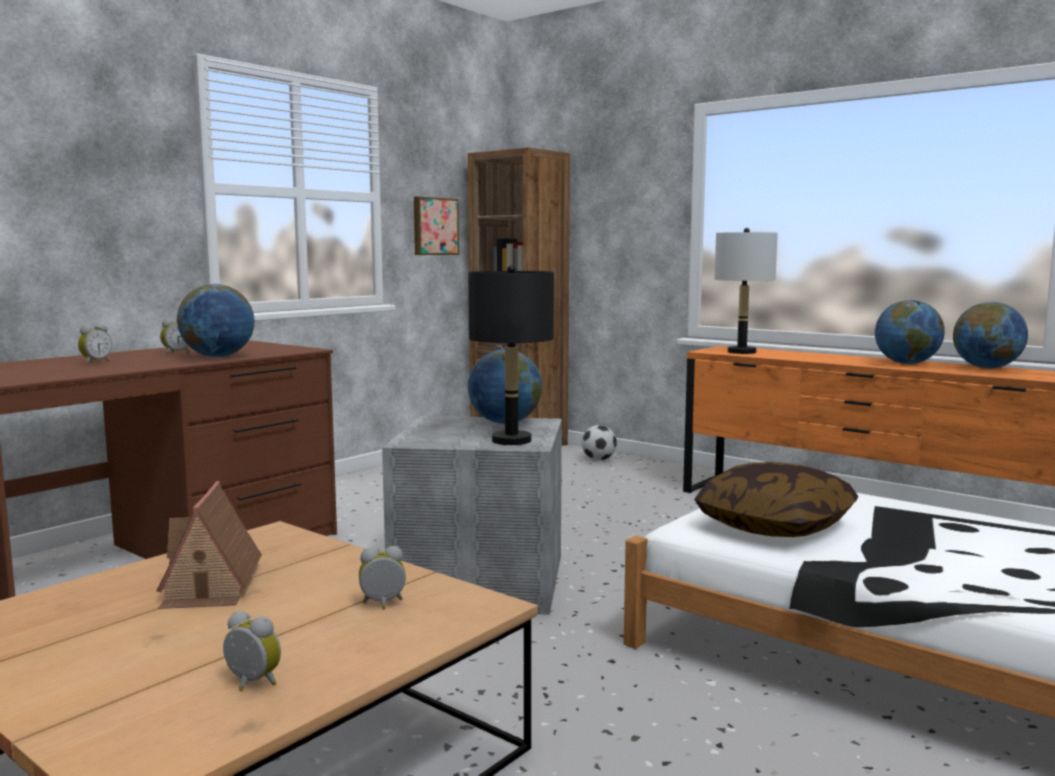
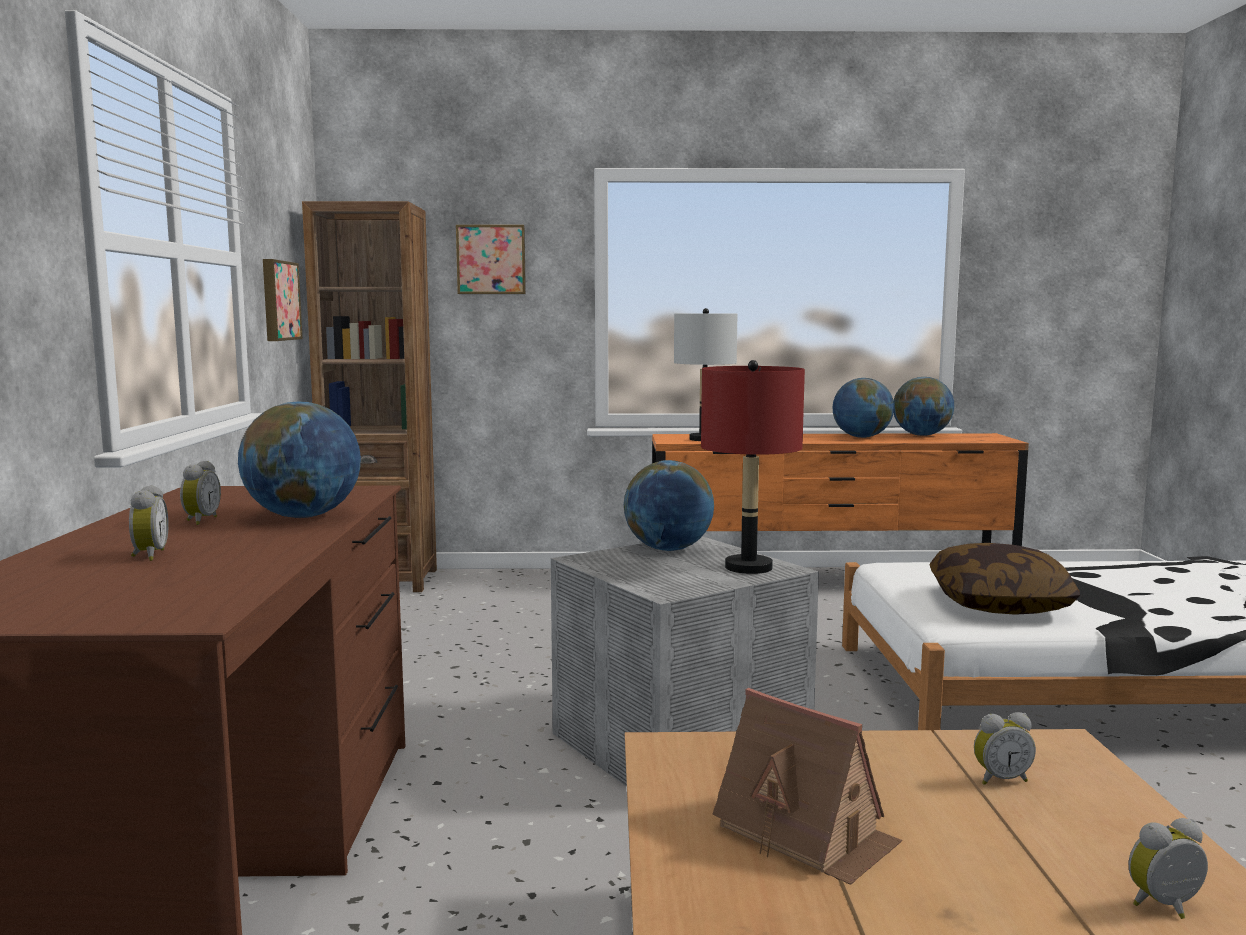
camera: 40 degrees left, 0 degrees up
alarm clock [359,546,406,609] -> alarm clock turned 135 degrees counterclockwise [974,712,1036,785]
black table lamp [468,265,554,445] -> red table lamp [701,360,805,574]
football [581,425,617,460] -> none
none -> picture [456,225,526,294]

